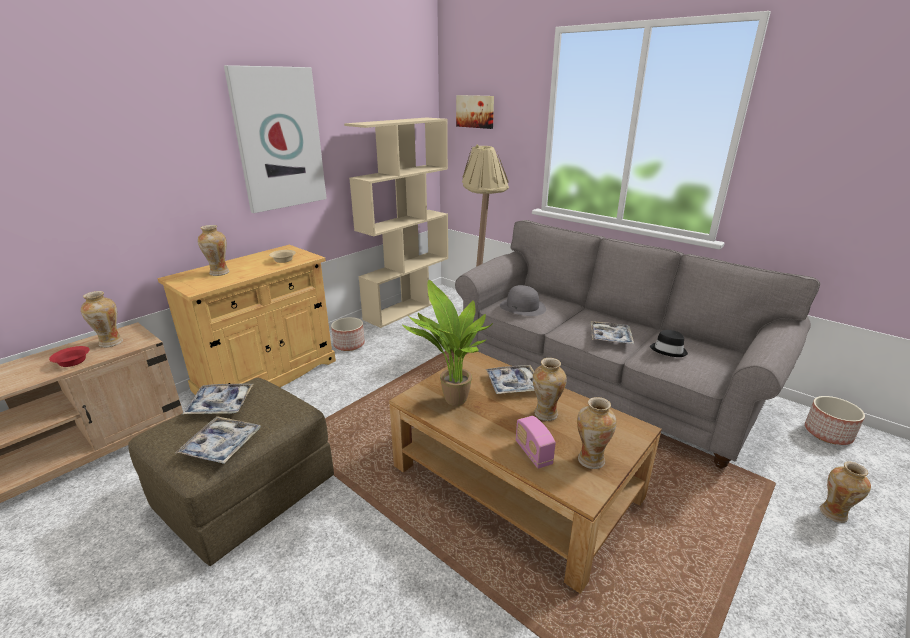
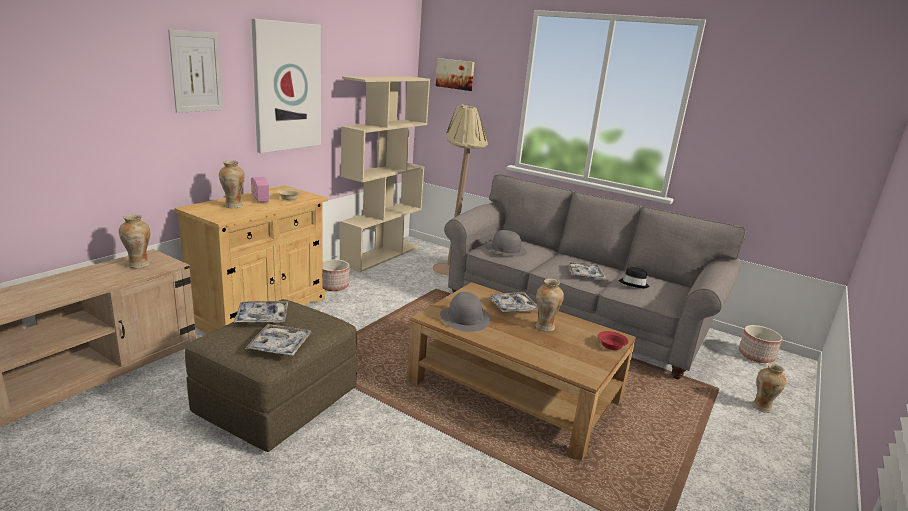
camera: 10 degrees left, 5 degrees down
red bowl [49,346,89,367] -> red bowl moved to [598,331,628,350]
potted plant [402,280,493,406] -> grey hat [440,292,491,332]
radio [516,416,556,469] -> radio moved to [251,177,269,203]
vase [577,397,617,469] -> none
none -> picture [168,29,223,113]

